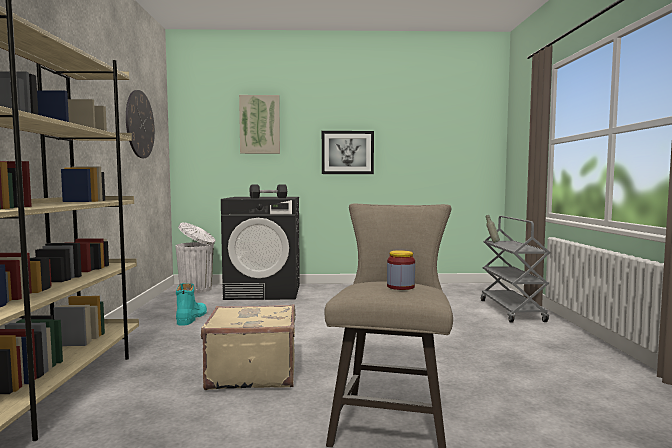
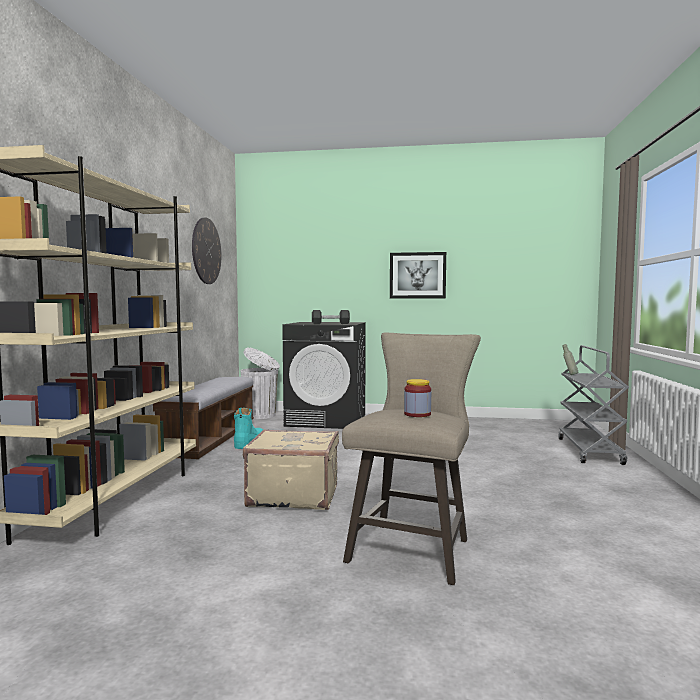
camera: 10 degrees right, 0 degrees up
picture [239,95,280,154] -> none
none -> bench [153,377,254,459]

